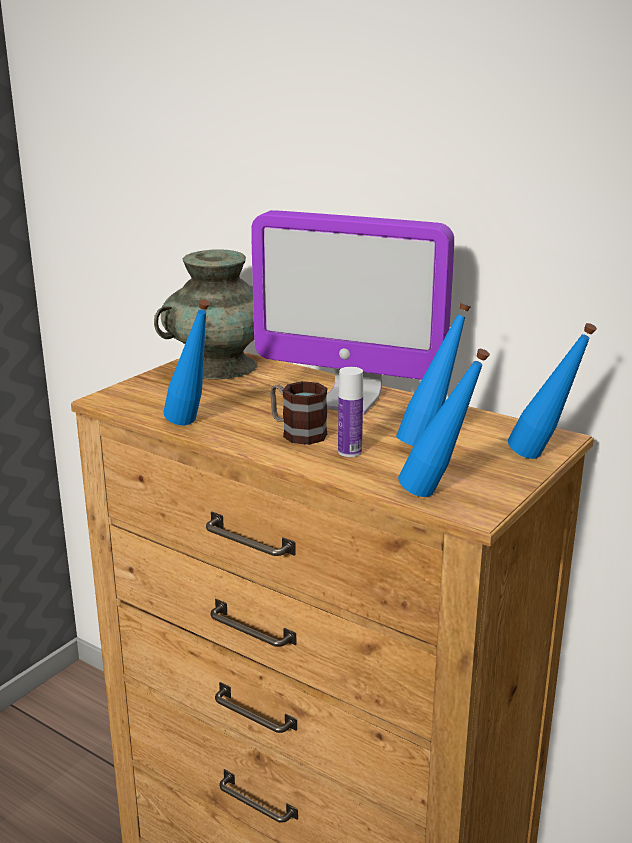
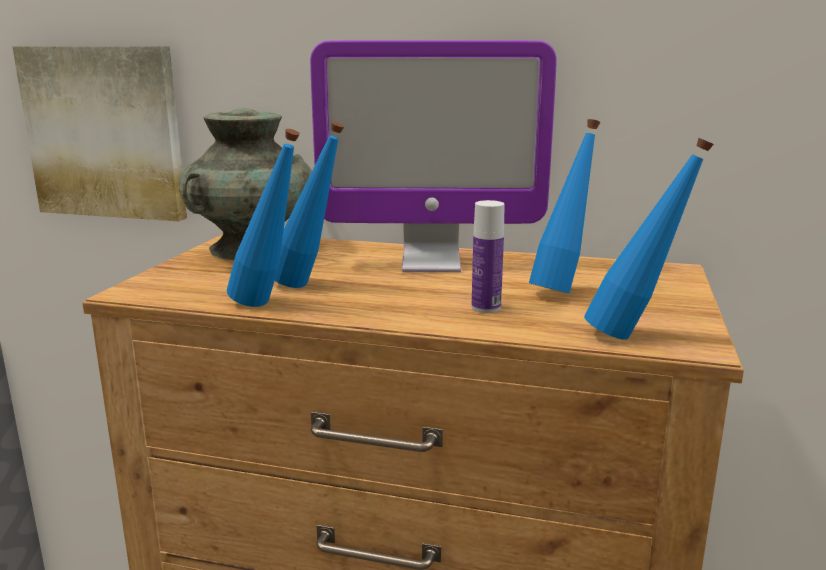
camera: 20 degrees left, 5 degrees down
mug [270,381,328,445] -> none
blue bottle [508,323,597,459] -> blue bottle moved to [275,122,344,288]
none -> picture [12,46,187,221]

